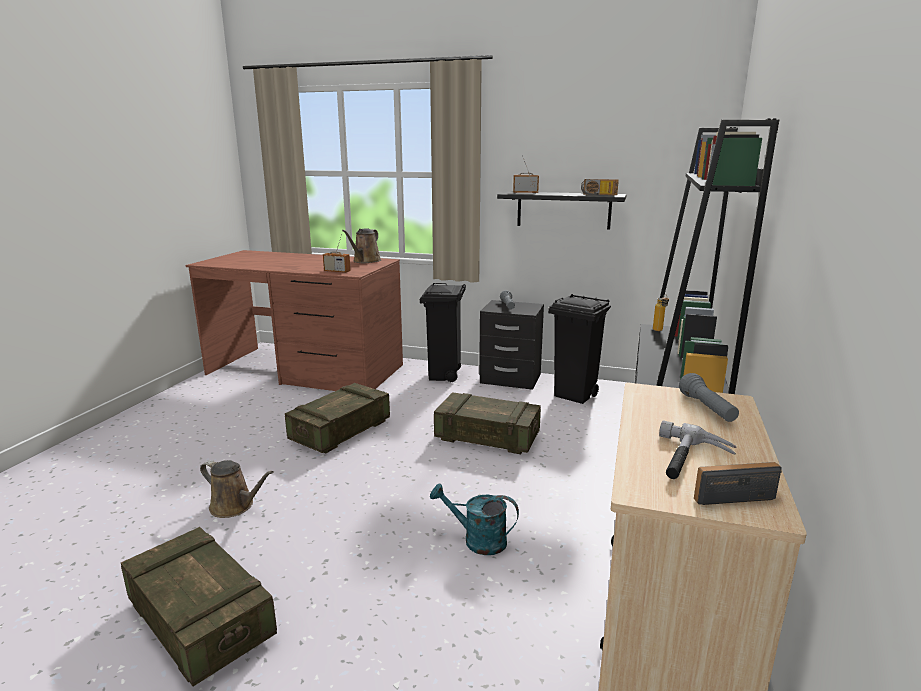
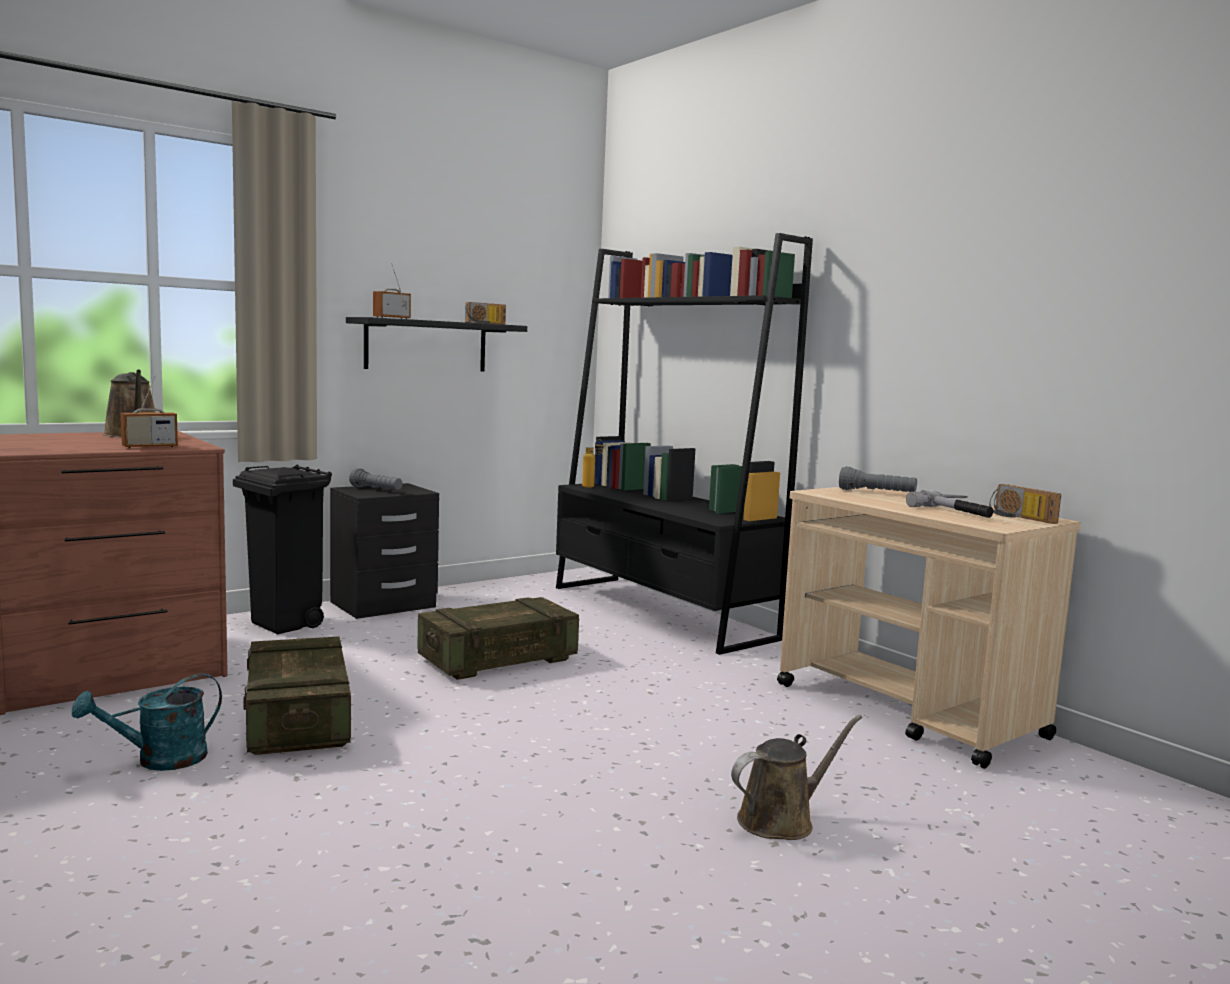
camera: 55 degrees left, 10 degrees down
crate [121,527,277,686] -> none
brown watering can [200,460,274,518] -> brown watering can moved to [731,715,862,840]
turquoise watering can [430,483,519,555] -> turquoise watering can moved to [72,673,222,771]
black trash can [548,294,611,404] -> none
radio [694,462,782,505] -> radio turned 60 degrees counterclockwise [989,484,1061,524]

